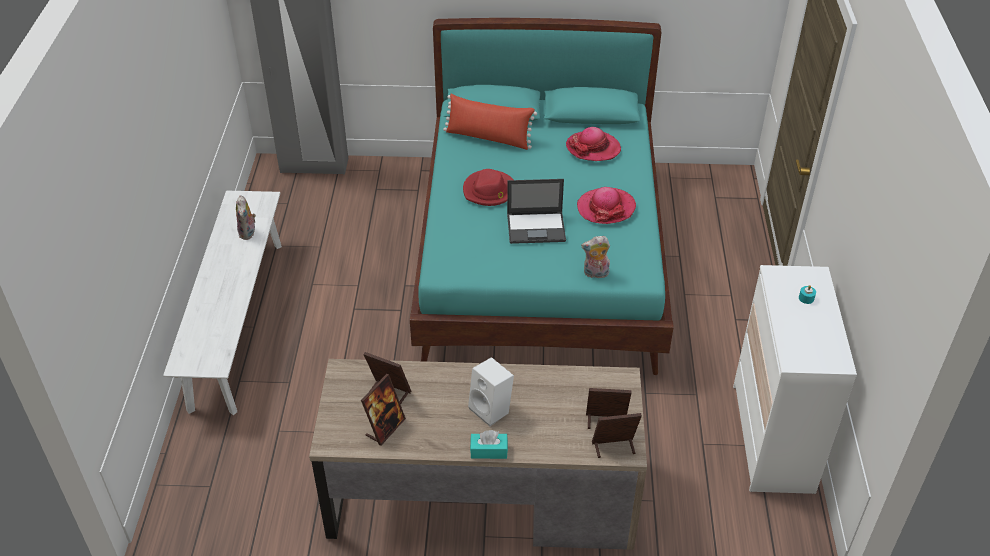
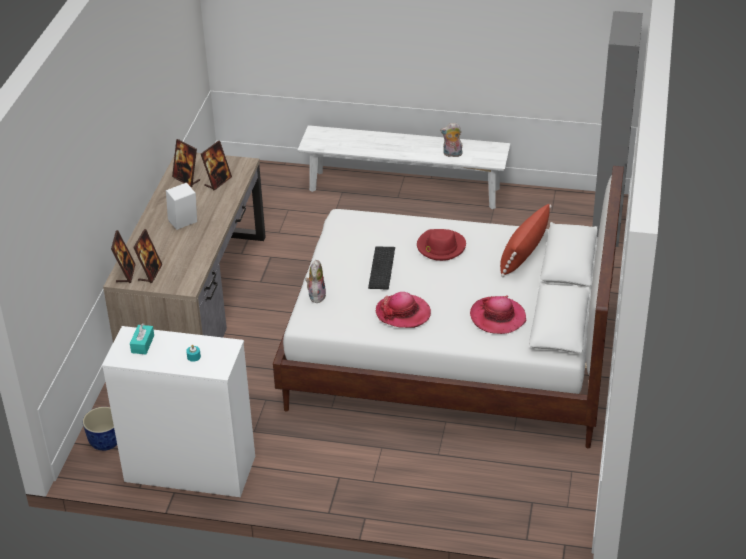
camera: 100 degrees right, 5 degrees down
turquoise bed [410,18,674,375] -> white bed [273,166,624,448]
turquoise tissue box [470,430,508,459] -> turquoise tissue box moved to [130,323,154,354]
laptop [507,179,566,244] -> keyboard [368,246,395,290]
none -> planter [83,407,117,451]

